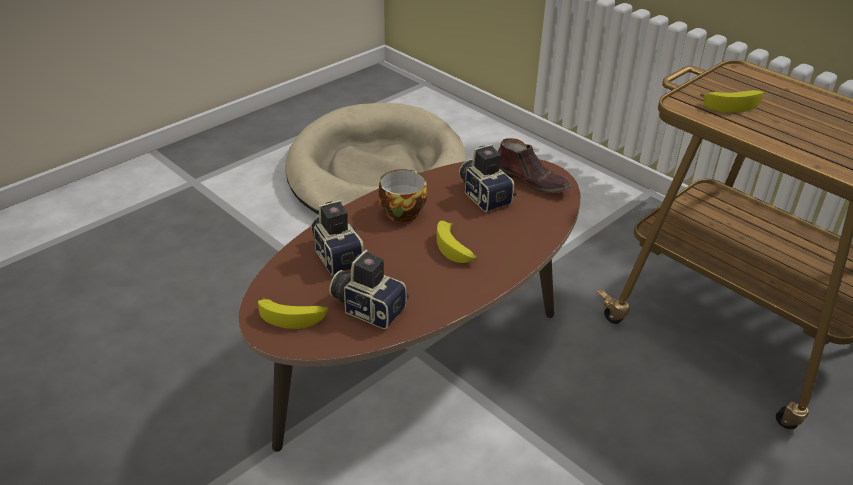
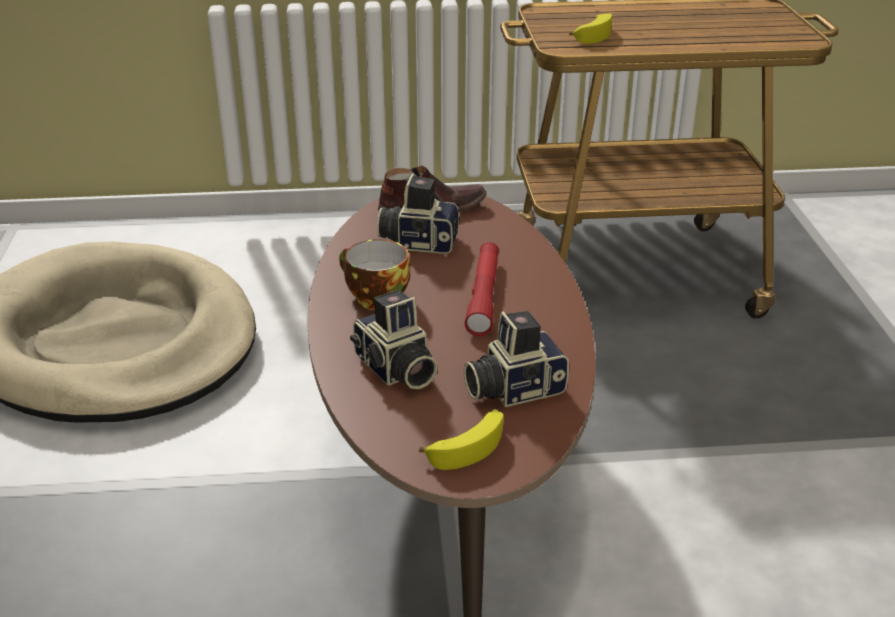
camera: 50 degrees left, 5 degrees down
camera [311,200,365,275] -> camera turned 135 degrees counterclockwise [350,290,438,389]
banana [437,221,477,263] -> red flashlight [464,242,499,336]

